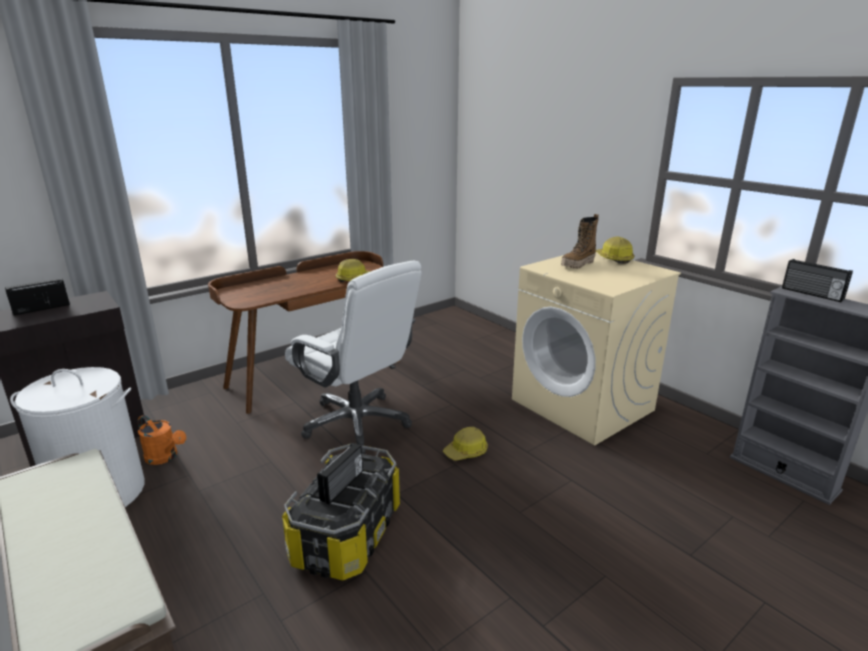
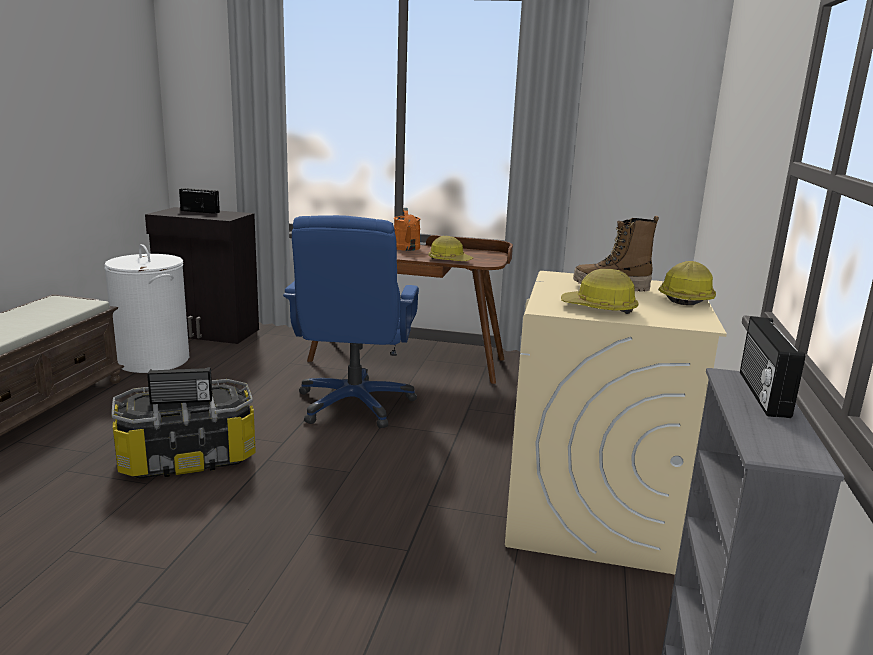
camera: 50 degrees right, 5 degrees down
orange watering can [138,415,186,465] -> orange watering can moved to [394,208,421,251]
white office chair [285,261,421,454] -> blue office chair [283,215,419,428]
hard hat [443,427,488,461] -> hard hat moved to [561,269,638,314]

